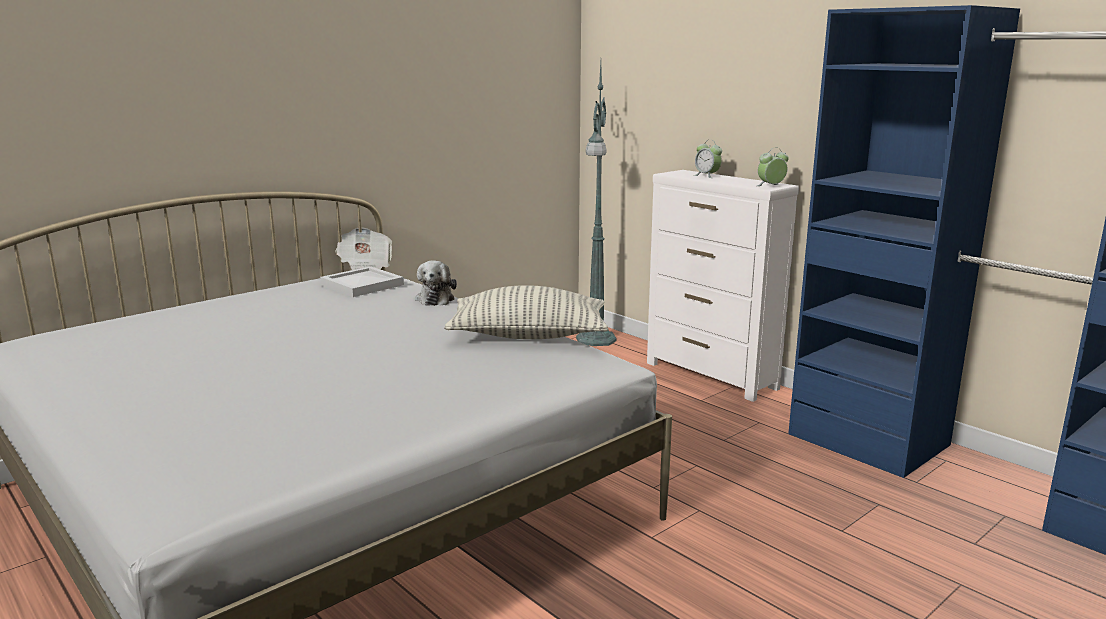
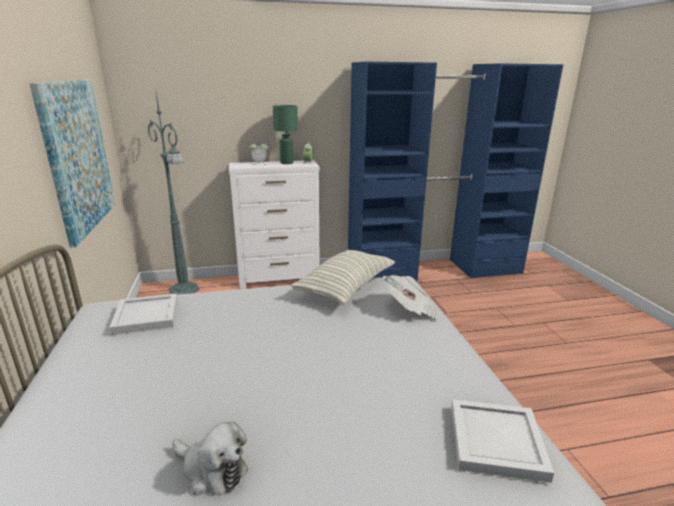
camera: 60 degrees left, 5 degrees up
newspaper [335,228,392,270] -> newspaper moved to [383,275,439,319]
plush toy [415,260,457,306] -> plush toy moved to [172,422,248,496]
none -> picture [30,80,115,247]
none -> green table lamp [273,105,298,164]
none -> white tray [451,399,554,483]

